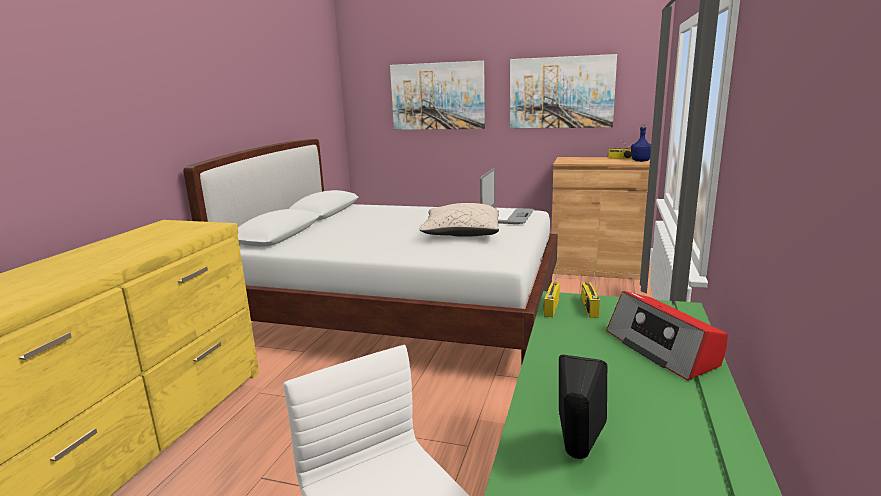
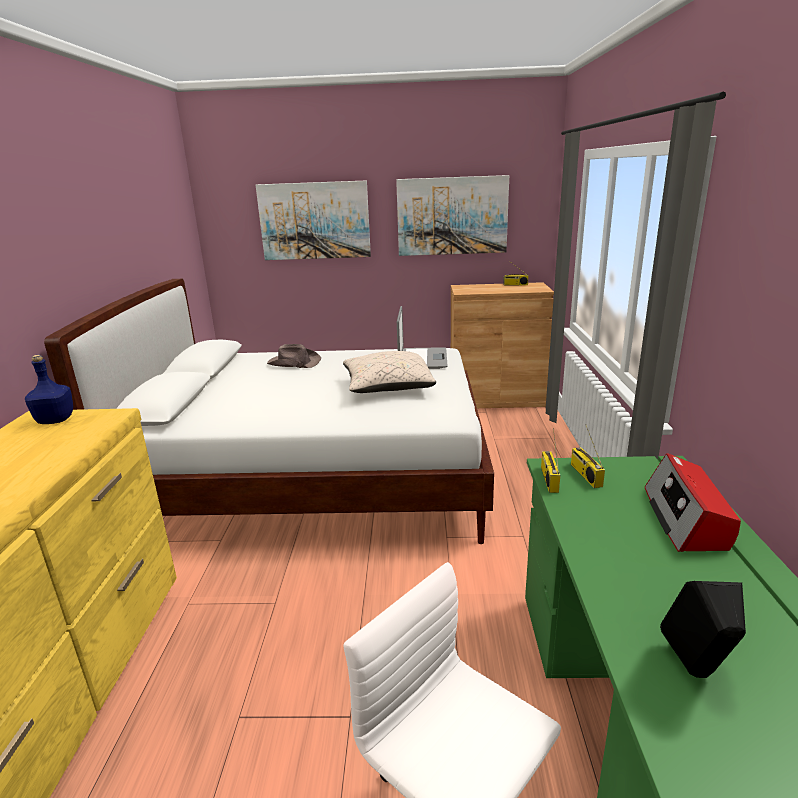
camera: 15 degrees left, 5 degrees up
radio [606,291,728,381] -> radio turned 45 degrees clockwise [645,453,741,552]
blue bottle [631,125,651,162] -> blue bottle moved to [25,355,73,424]
none -> brown hat [267,344,321,368]

